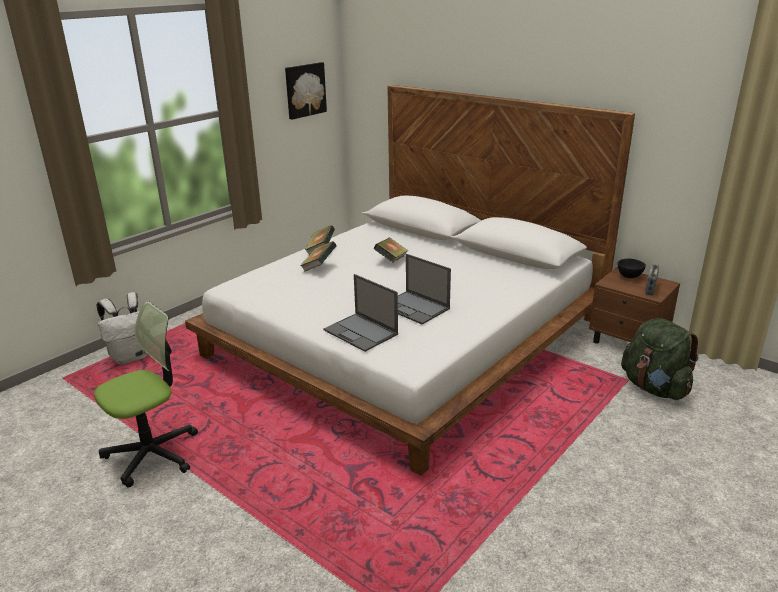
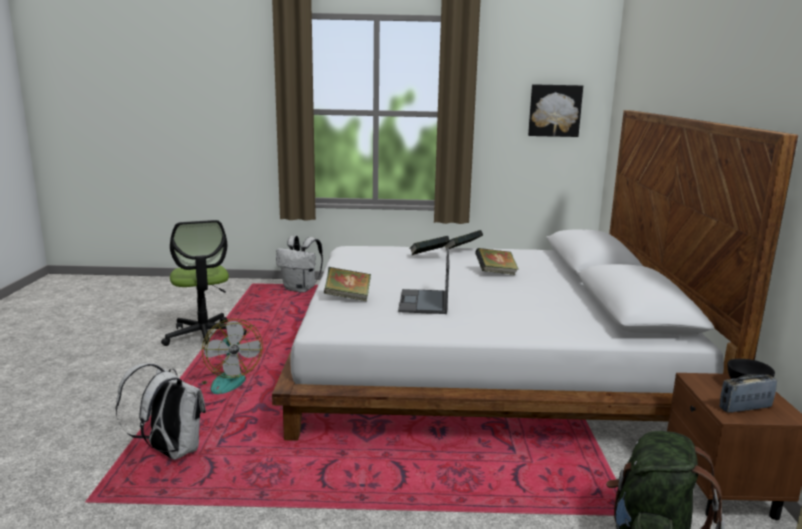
camera: 50 degrees right, 10 degrees down
office chair [94,301,198,487] -> office chair turned 60 degrees clockwise [161,220,247,346]
laptop [323,274,398,352] -> book [324,267,371,301]
none -> white backpack [116,363,206,460]
none -> fan [201,319,263,394]

